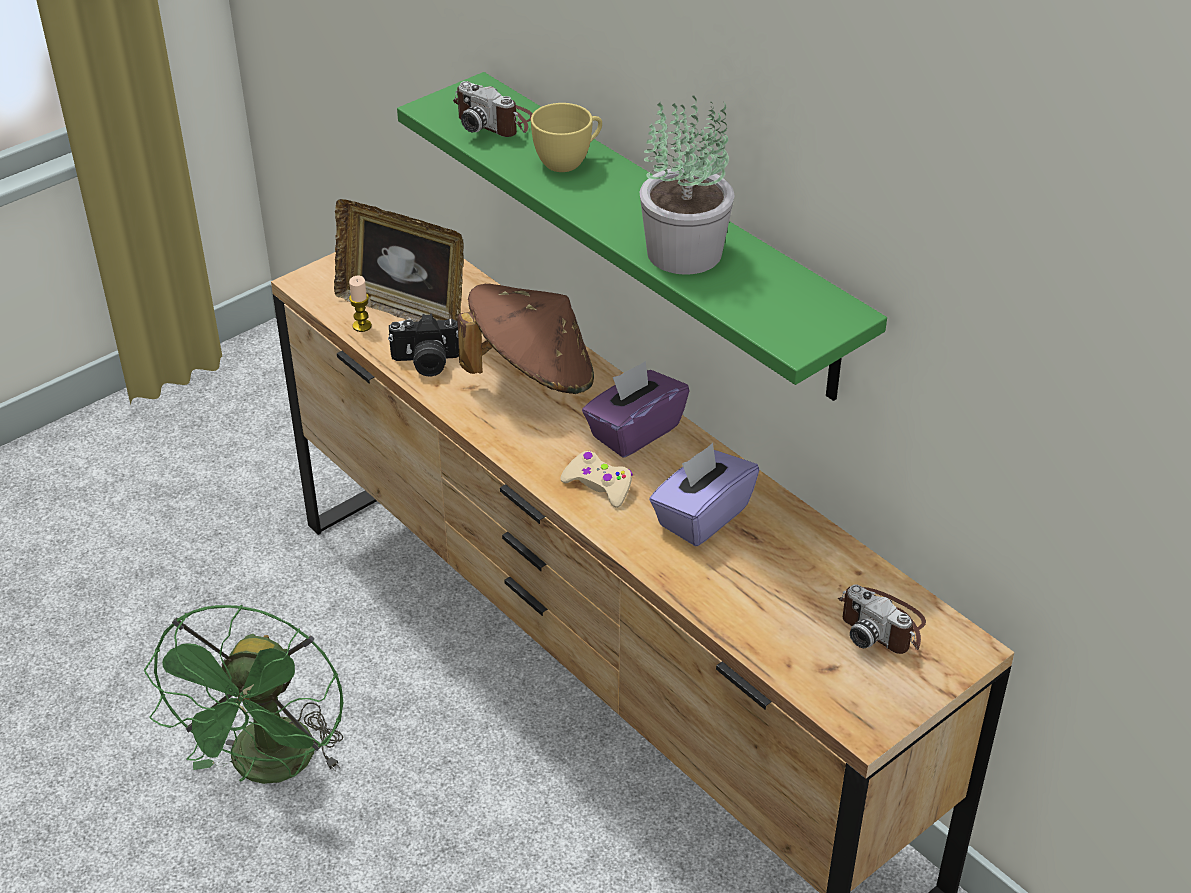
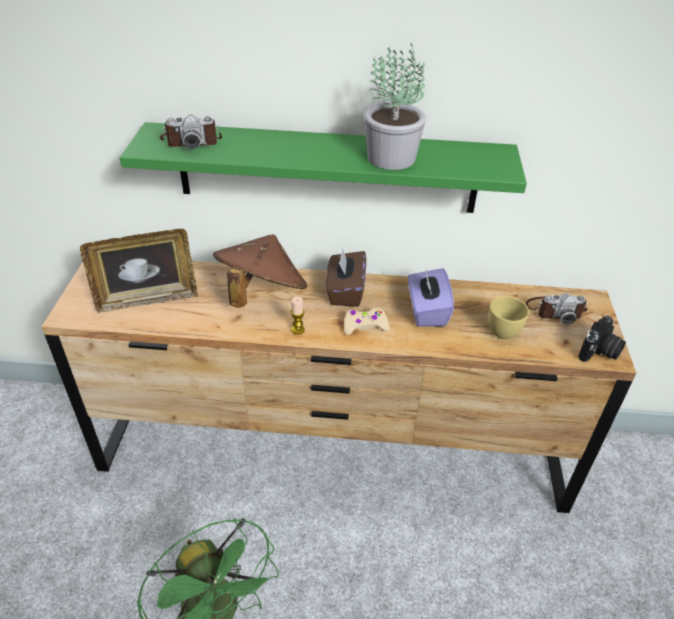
camera: 45 degrees left, 0 degrees up
candle [349,276,372,332] -> candle moved to [291,296,305,335]
camera [388,314,459,376] -> camera moved to [578,316,626,362]
yellow cup [531,103,602,172] -> yellow cup moved to [489,296,529,339]
purple tissue box [582,361,690,458] -> brown tissue box [326,248,366,307]

